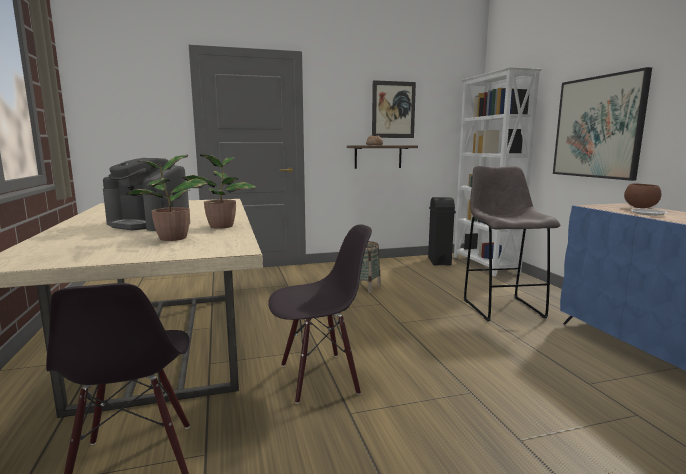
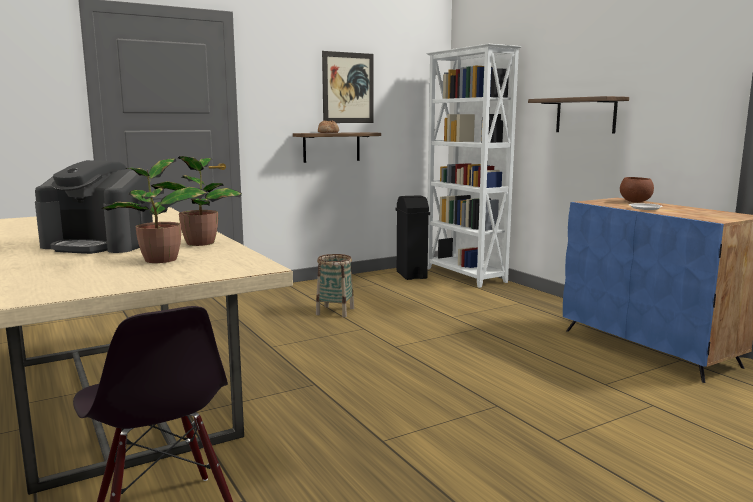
camera: 15 degrees left, 0 degrees up
black chair [268,224,372,404] -> none
grey stool [464,166,560,321] -> none
picture [553,67,652,181] -> shelf [528,96,629,134]

